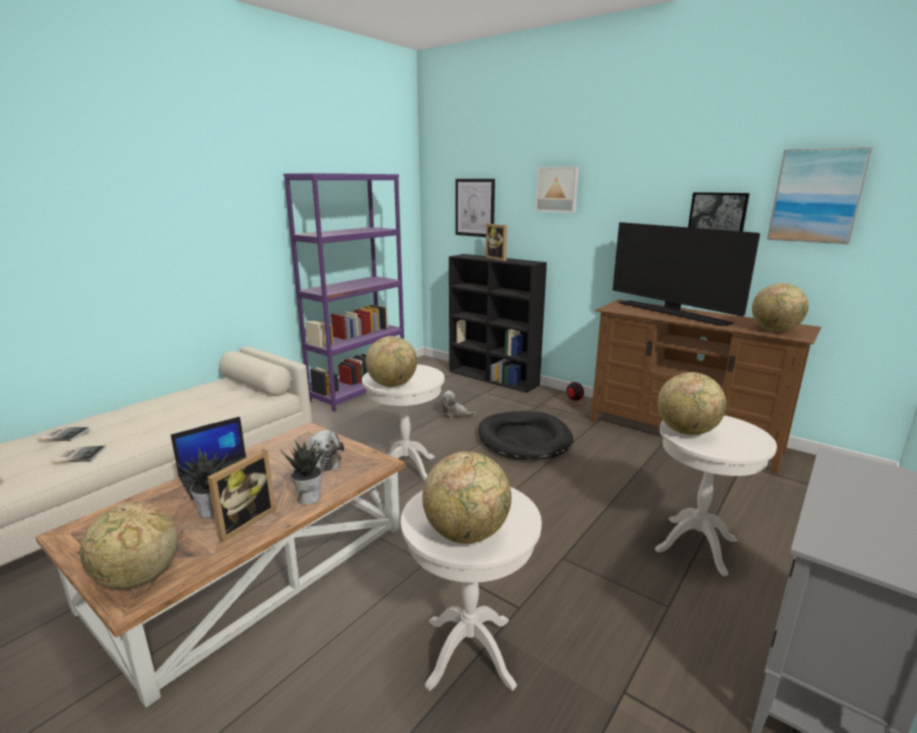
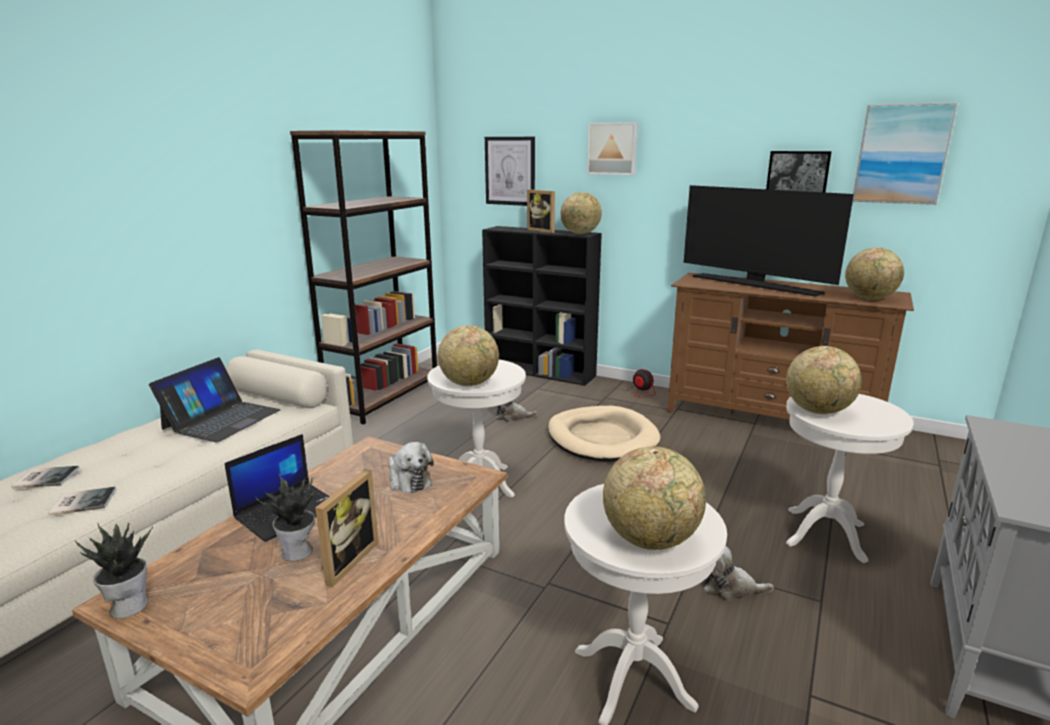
camera: 10 degrees left, 0 degrees up
globe [80,502,177,589] -> globe moved to [561,192,602,234]
potted plant [281,440,327,505] -> potted plant moved to [75,522,153,619]
purple bookcase [283,173,404,412] -> brown bookcase [290,130,437,424]
black dog bed [478,411,574,460] -> beige dog bed [548,406,660,462]
none -> laptop [149,357,281,442]
none -> plush toy [703,546,774,601]

